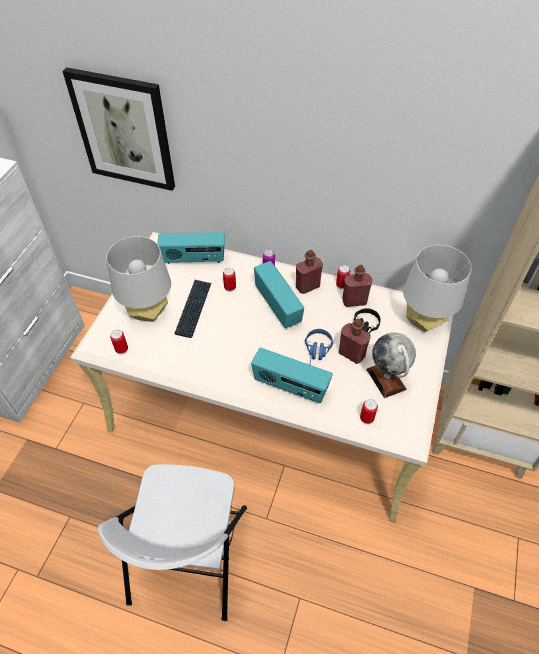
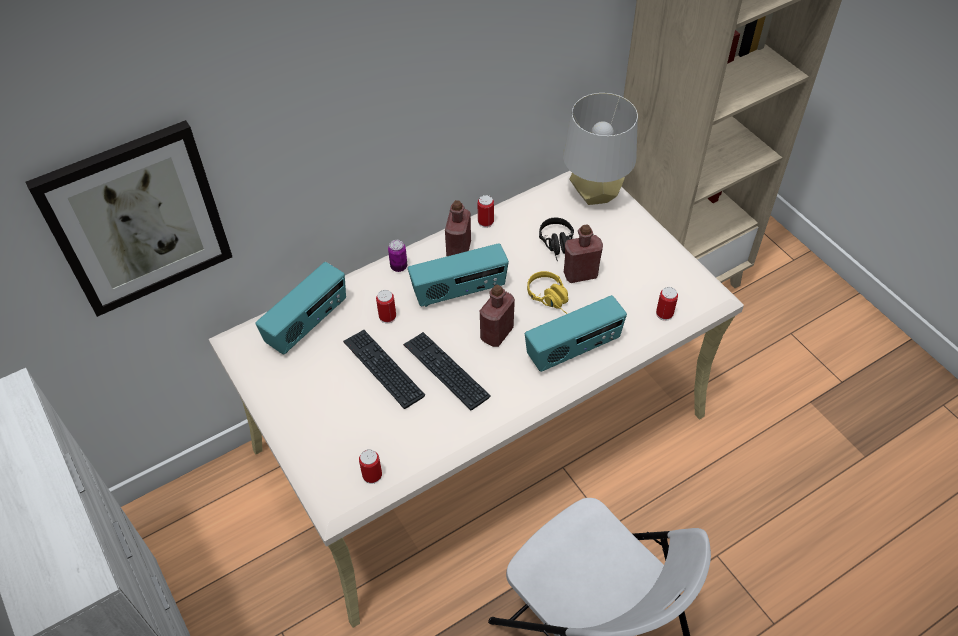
camera: 50 degrees left, 0 degrees up
grey table lamp [106,236,171,322] -> none
radio [254,261,304,328] -> radio turned 150 degrees clockwise [408,243,509,307]
blue headphones [305,329,333,364] -> yellow headphones [527,271,568,314]
red bottle [342,265,372,307] -> red bottle moved to [480,285,515,347]
globe [366,333,416,398] -> none
none -> keyboard [403,332,491,411]

